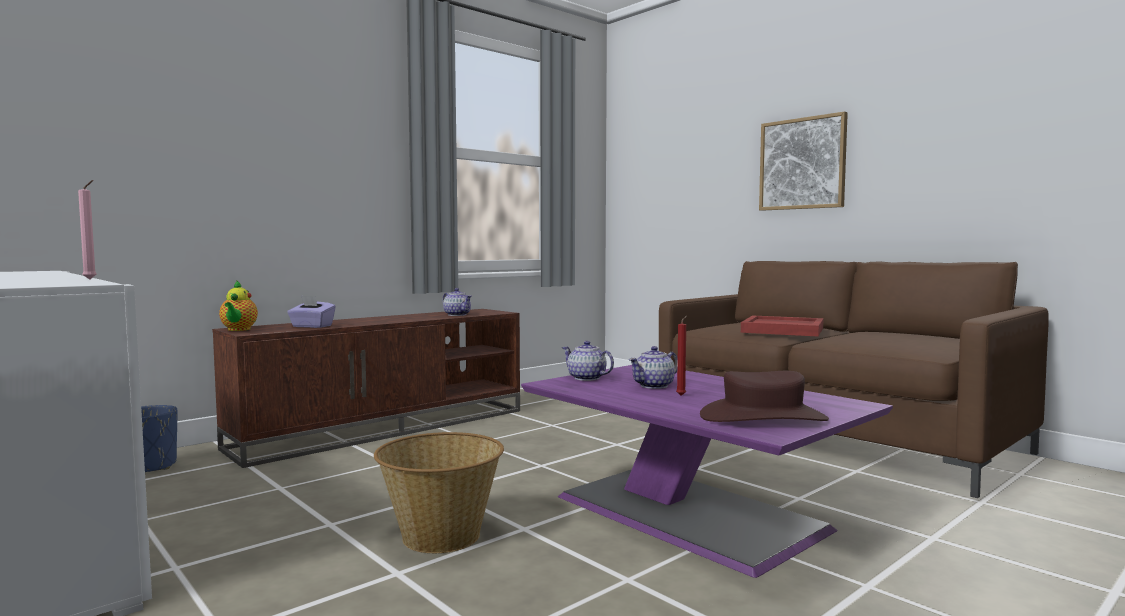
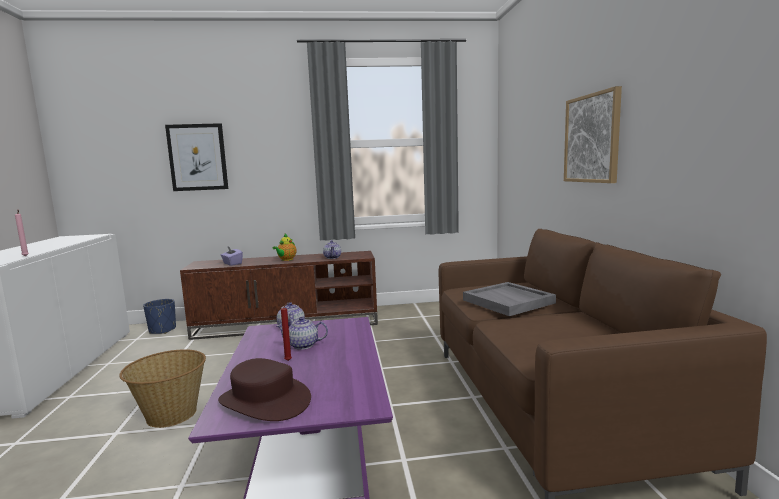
camera: 35 degrees right, 5 degrees up
teapot [219,281,258,331] -> teapot moved to [273,233,297,261]
red tray [741,315,824,336] -> grey tray [463,282,556,316]
none -> picture [165,123,228,191]

